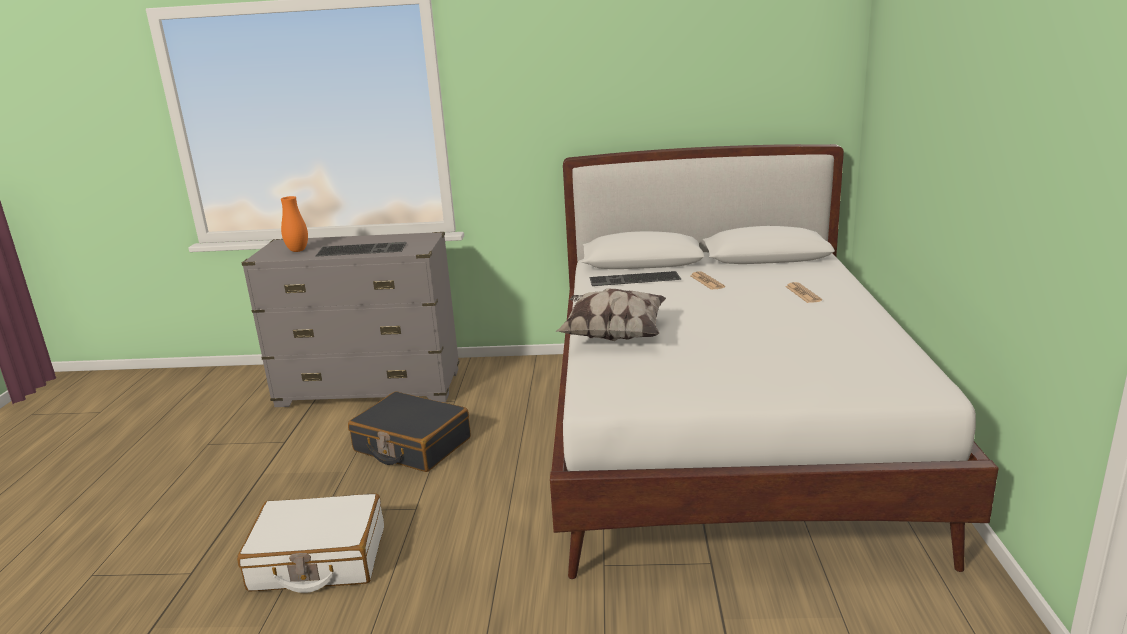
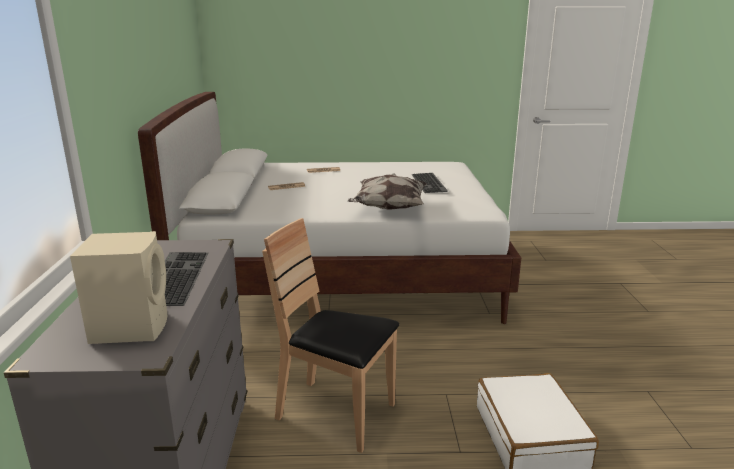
camera: 95 degrees left, 0 degrees up
orange vase [281,196,308,252] -> beige speaker [70,231,167,344]
black suitcase [348,391,471,472] -> brown chair [262,218,400,453]
keyboard [590,271,681,286] -> keyboard moved to [411,173,448,193]

